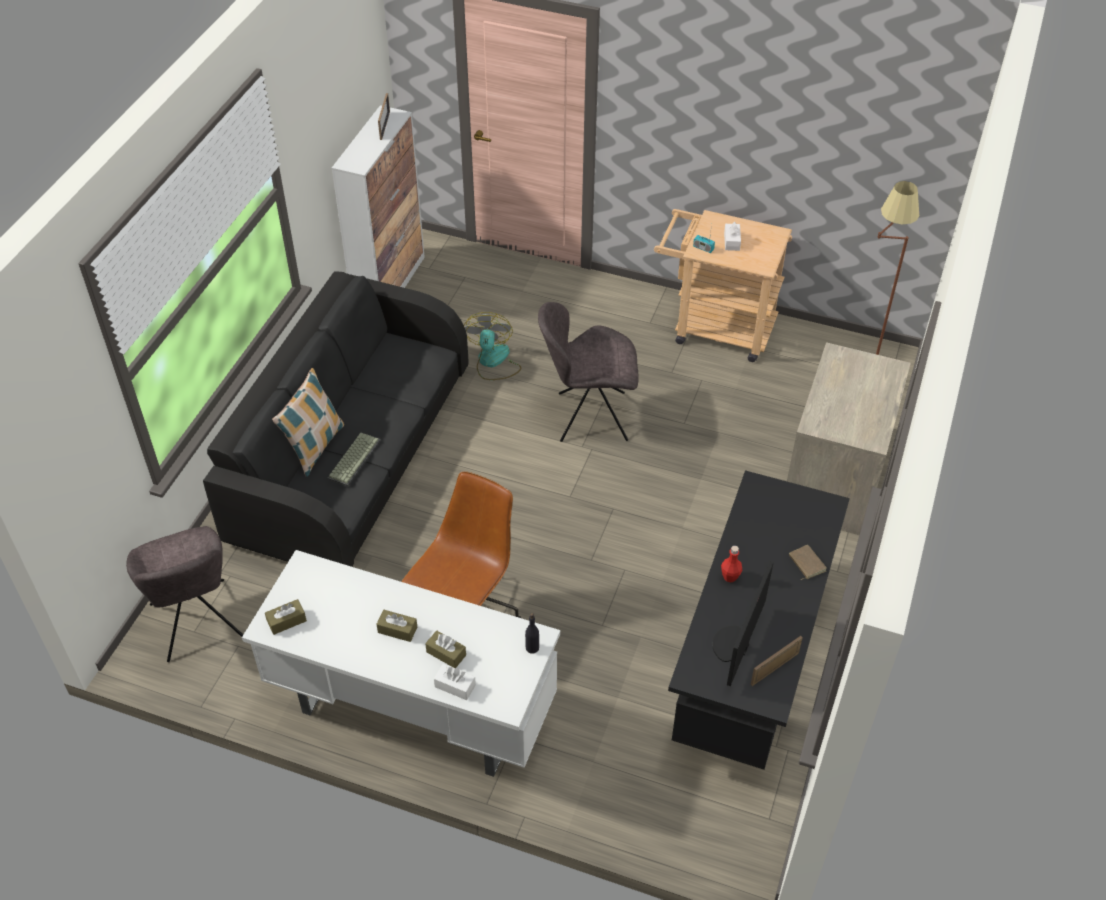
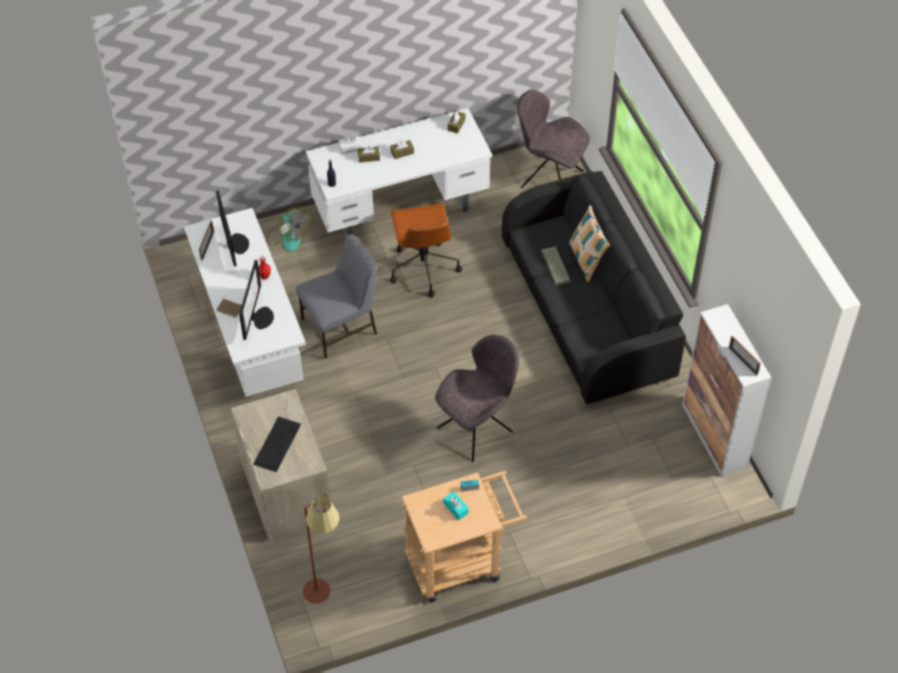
camera: 140 degrees right, 5 degrees up
fan [464,312,521,380] -> fan moved to [266,206,311,252]
black desk [668,470,850,770] -> white desk [184,208,306,397]
white tissue box [724,221,741,251] -> turquoise tissue box [444,491,469,520]
none -> monitor [239,260,274,340]
none -> keyboard [253,416,301,472]
none -> grey chair [296,234,377,358]

